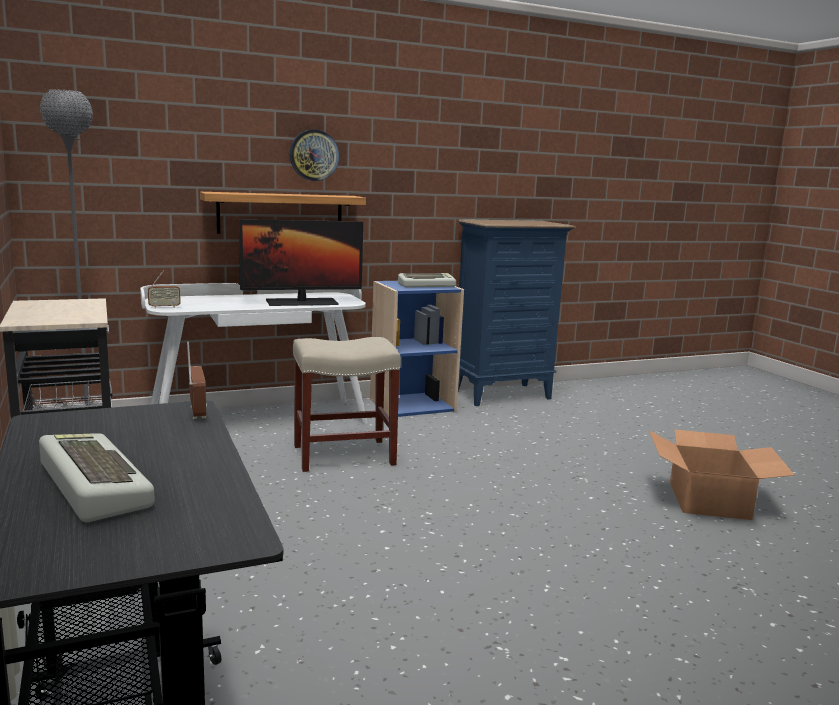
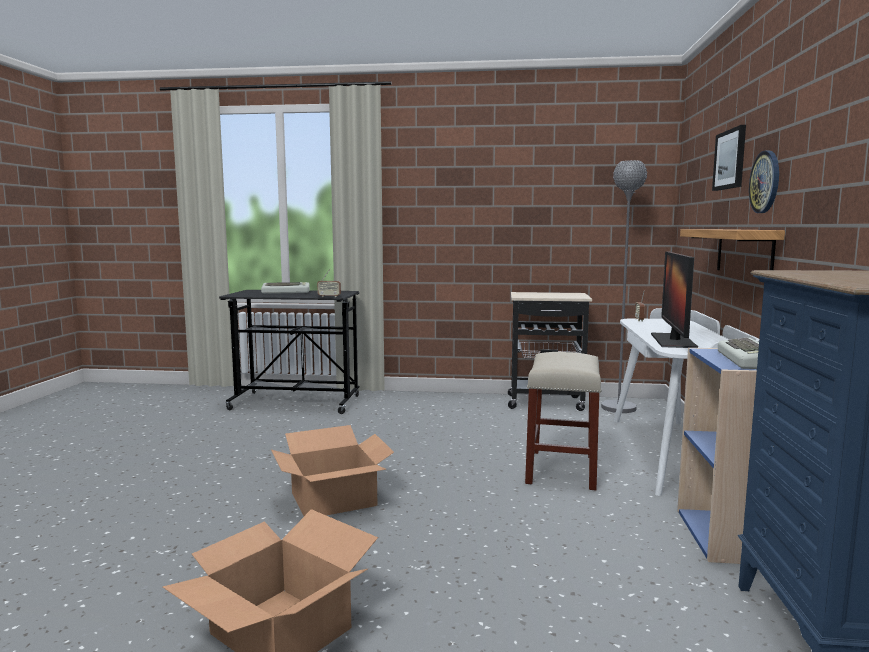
camera: 120 degrees right, 5 degrees down
none -> cardboard box [271,425,394,516]
none -> picture [712,125,746,191]

